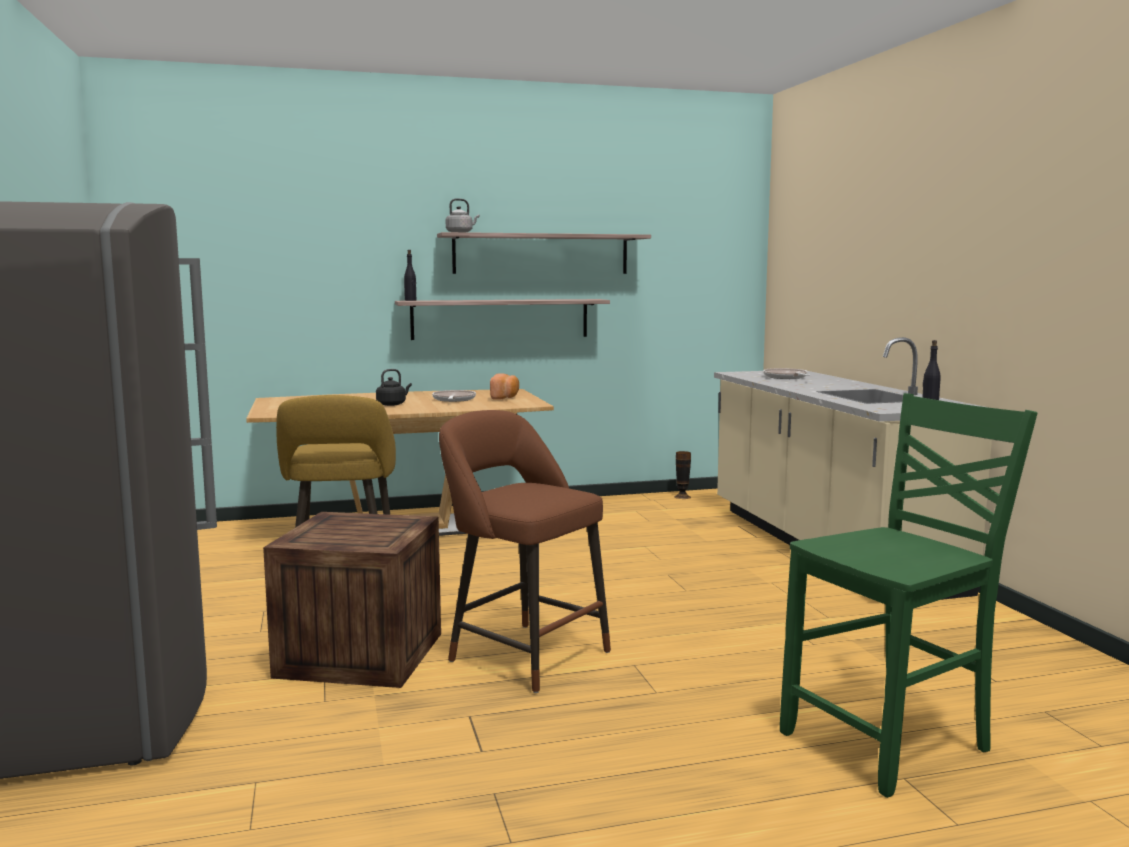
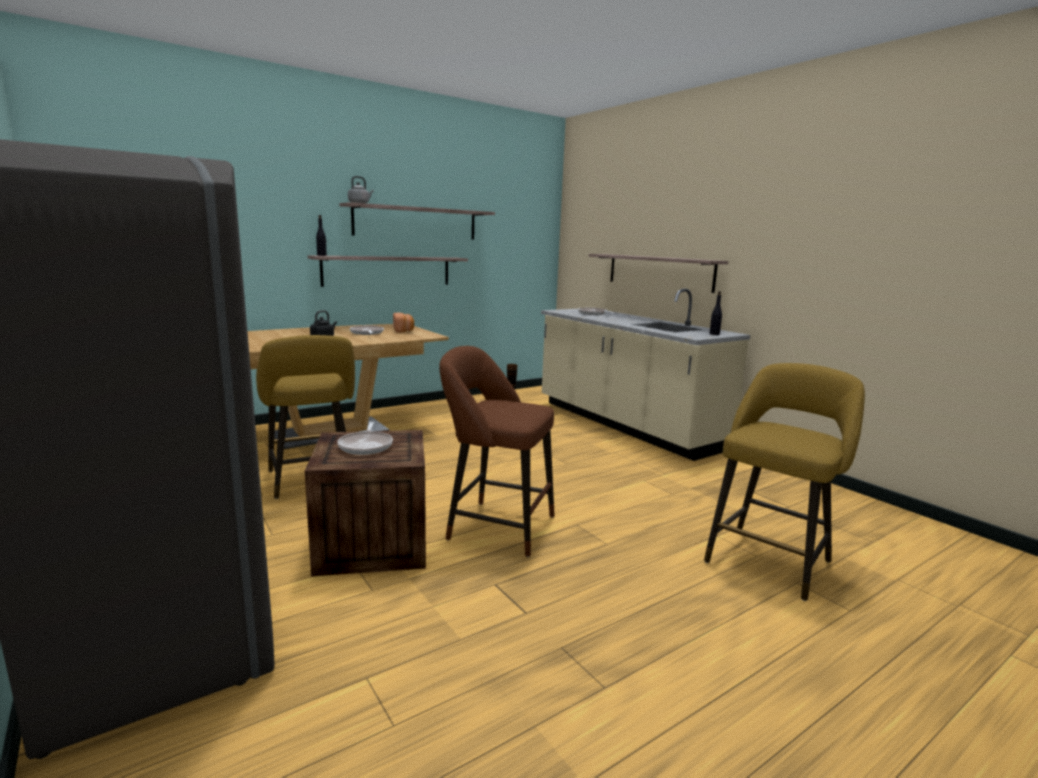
camera: 20 degrees left, 5 degrees up
green chair [780,393,1037,798] -> yellow stool [704,363,865,601]
none -> frying pan [337,422,393,455]
none -> shelf [589,254,728,293]

